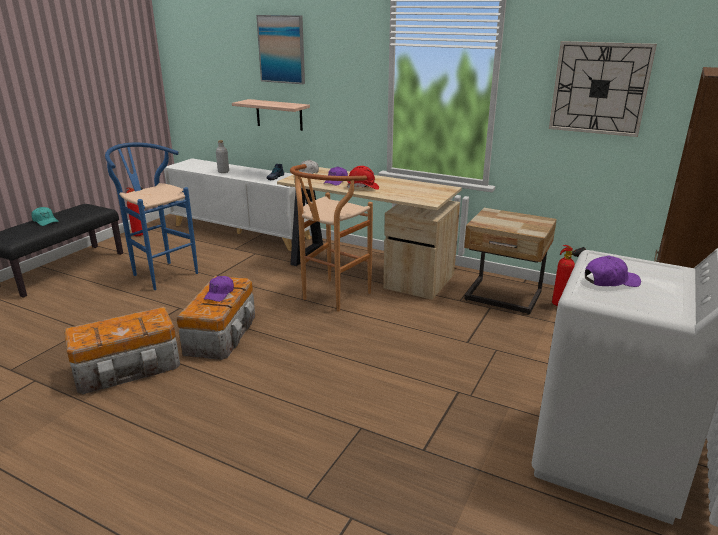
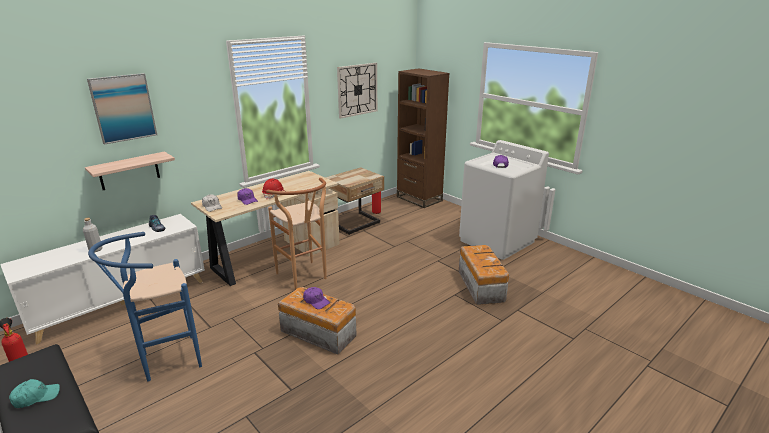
camera: 70 degrees left, 0 degrees up
storage box [64,307,180,394] -> storage box moved to [459,245,509,305]

